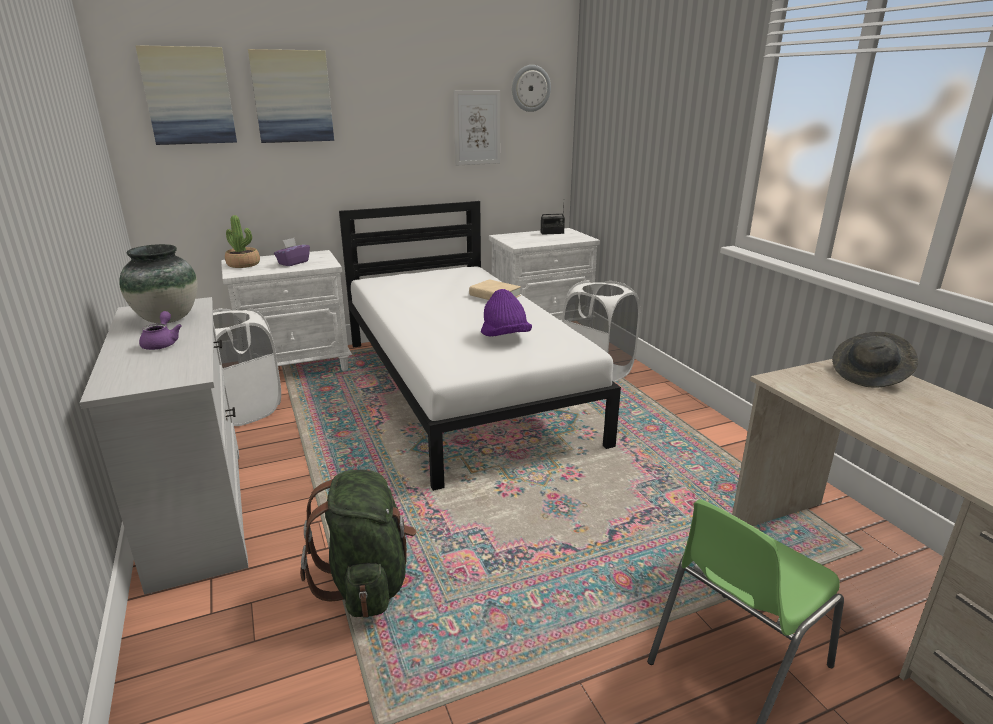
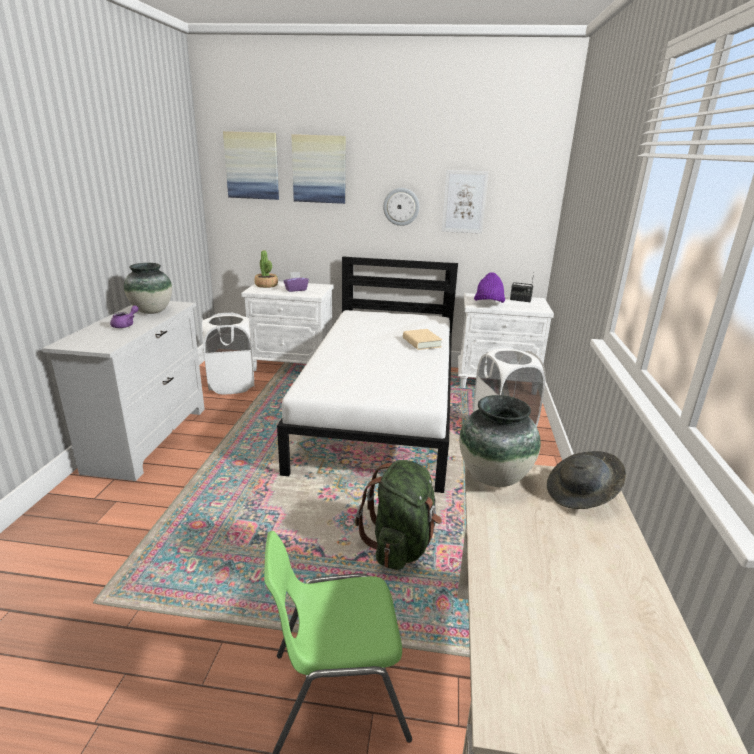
camera: 30 degrees right, 0 degrees up
green backpack [300,470,417,618] -> green backpack moved to [355,460,442,570]
purple hat [481,289,532,337] -> purple hat moved to [474,273,505,303]
wall clock [512,65,551,112] -> wall clock moved to [383,188,419,226]
none -> vase [459,395,541,487]

